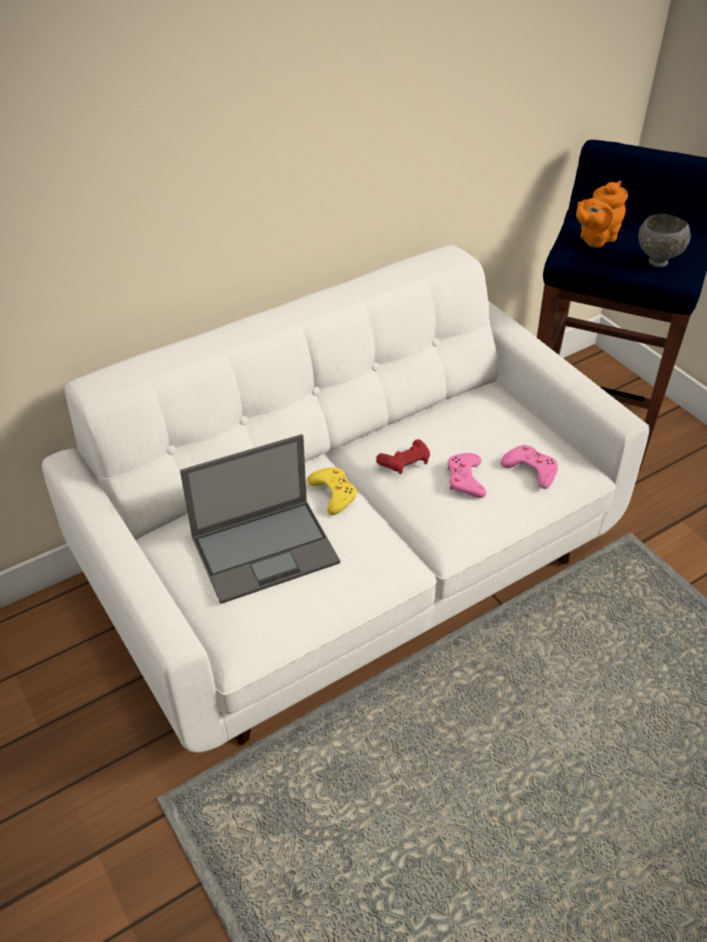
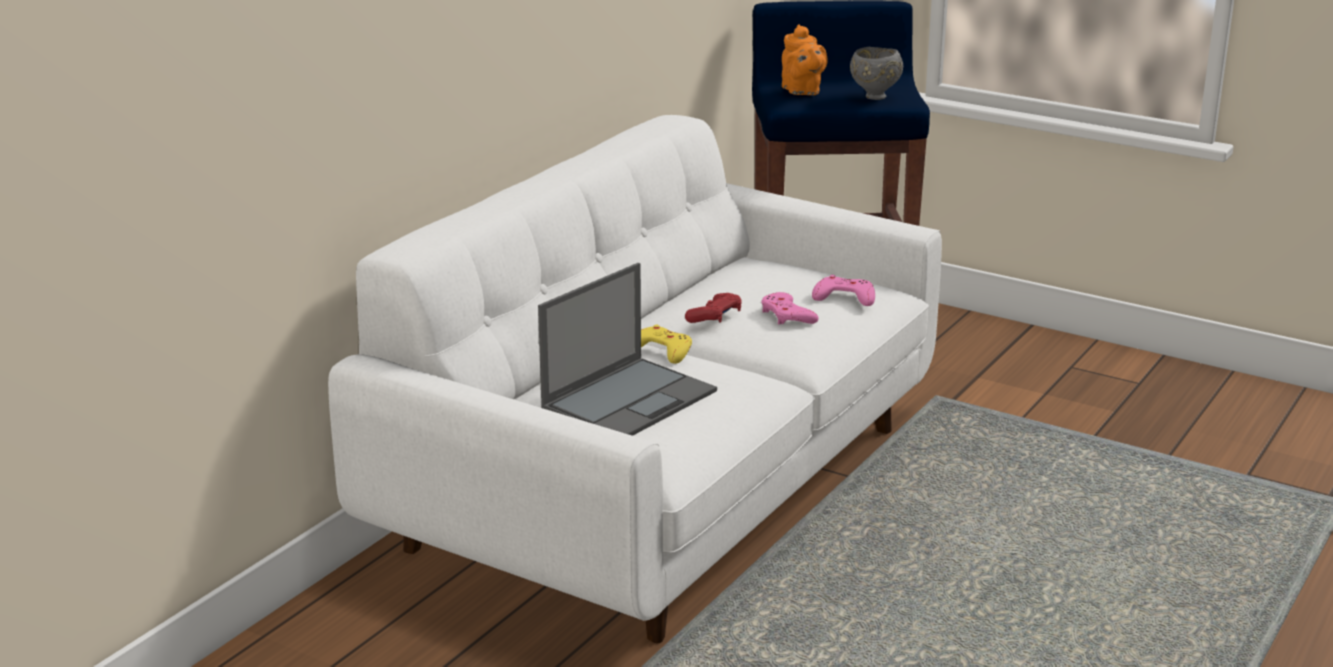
camera: 25 degrees left, 20 degrees down
orange teapot [576,181,628,248] -> orange teapot turned 45 degrees counterclockwise [782,24,828,95]

